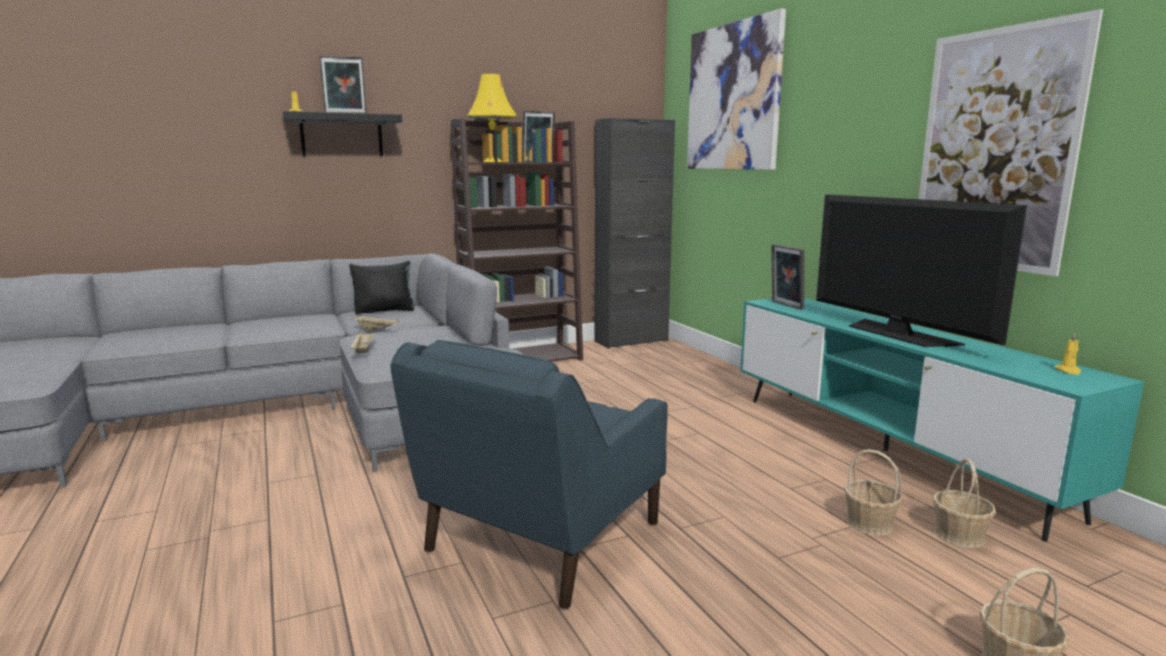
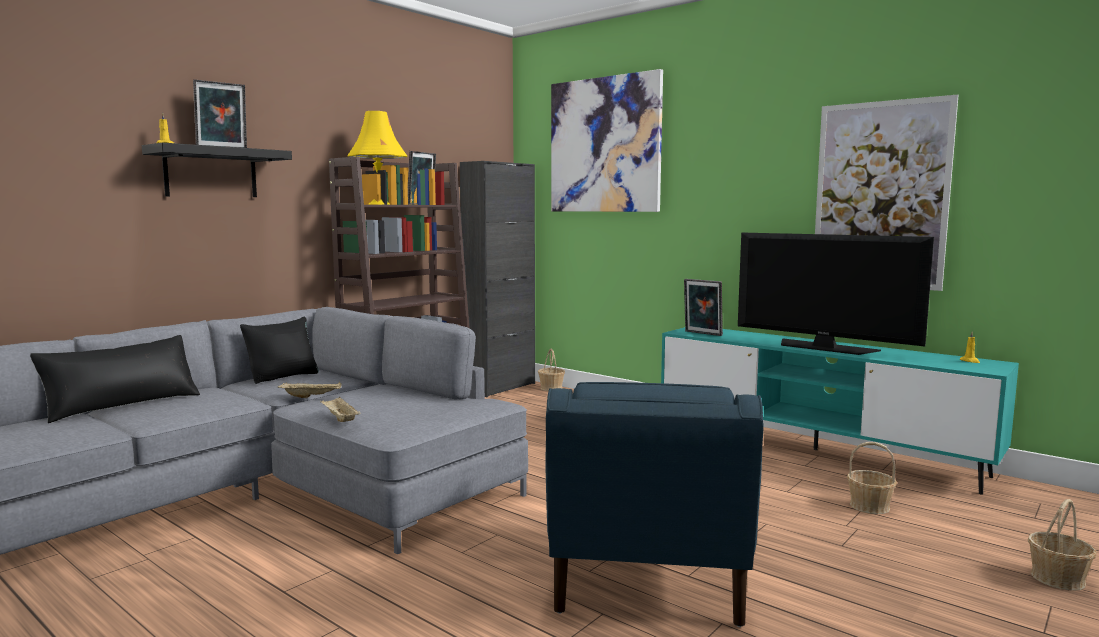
camera: 25 degrees left, 5 degrees down
basket [933,458,996,548] -> basket moved to [538,348,565,391]
none -> black pillow [30,335,200,423]

